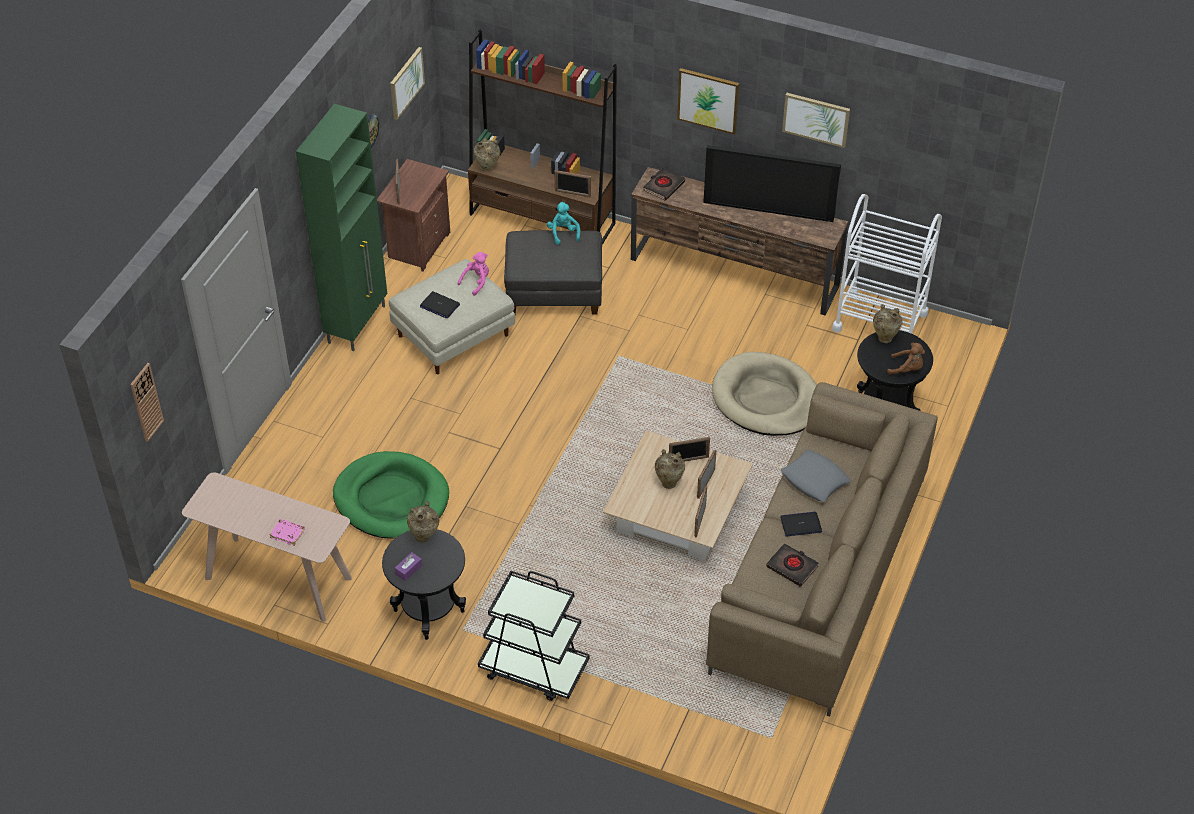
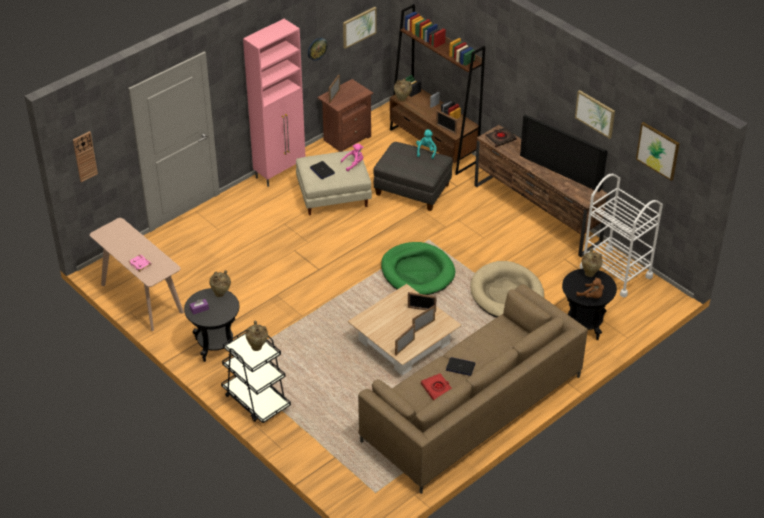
camera: 25 degrees right, 5 degrees down
green cabinet [296,104,387,351] -> pink cabinet [243,19,306,187]
green dog bed [333,451,449,539] -> green dog bed moved to [381,242,455,295]
beige vase [655,449,685,489] -> beige vase moved to [246,320,268,351]
picture [677,68,739,135] -> picture moved to [636,122,680,181]
black book [766,543,819,587] -> red book [421,373,452,400]
grey pillow [781,449,851,502] -> none

